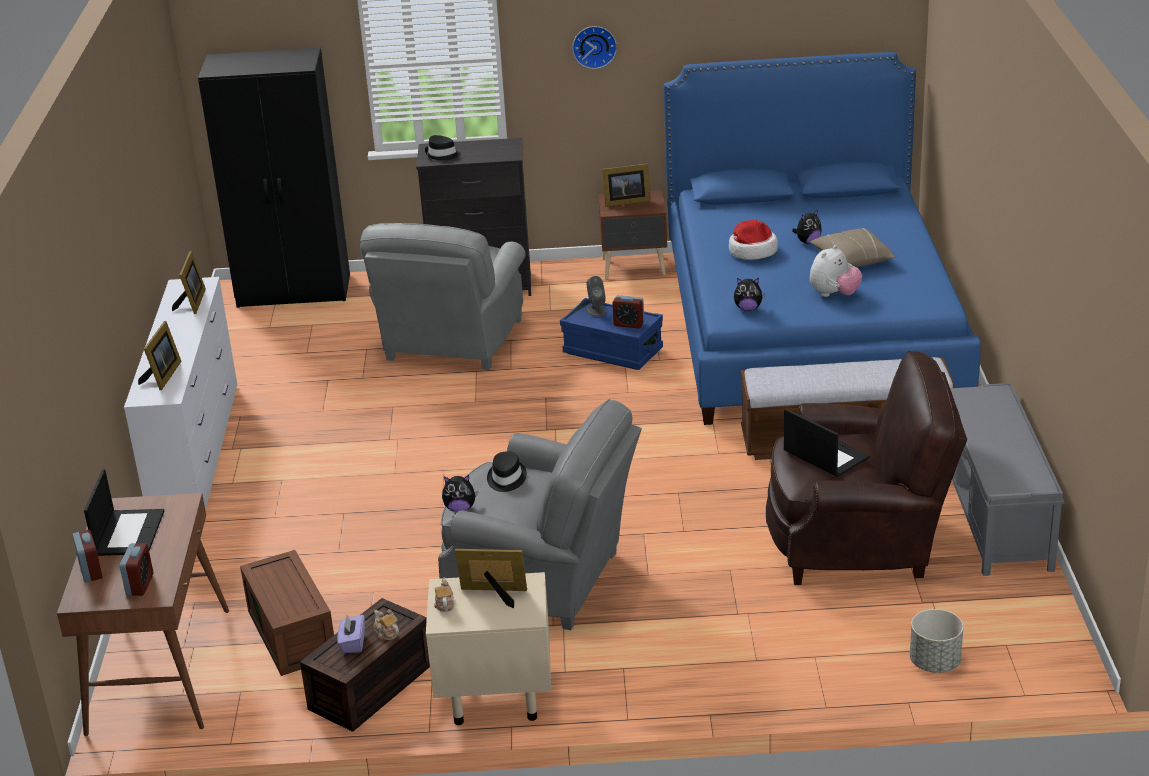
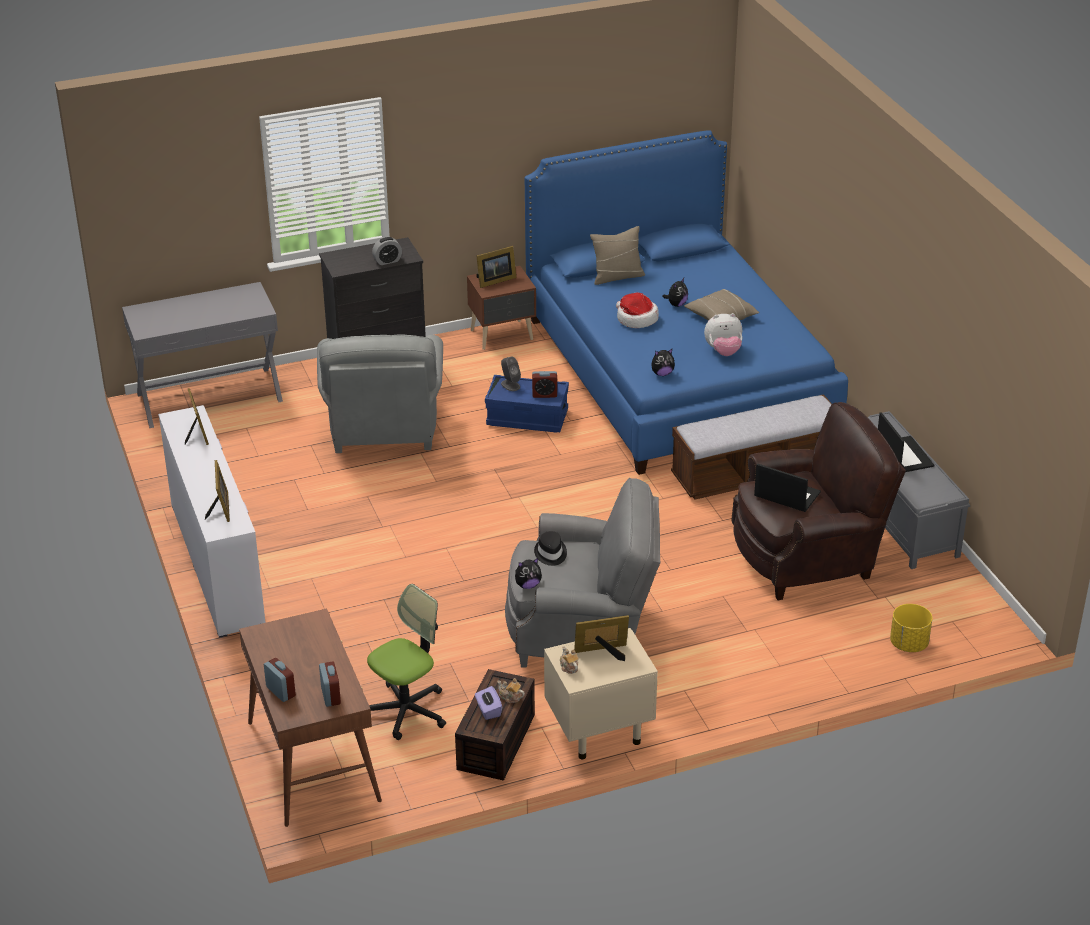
camera: 20 degrees left, 5 degrees up
laptop [84,469,164,556] -> laptop moved to [878,412,934,472]
black wardrobe [198,48,350,308] -> grey console table [122,282,283,428]
brown storage box [240,550,334,676] -> office chair [367,584,446,740]
black hat [425,135,461,160] -> none
wall clock [572,26,617,69] -> none
plush toy [810,245,862,297] -> plush toy turned 60 degrees clockwise [704,313,742,356]
grey planter [910,609,963,673] -> yellow planter [890,604,932,652]
none -> alarm clock [372,237,402,265]
none -> beige pillow [590,226,645,285]

